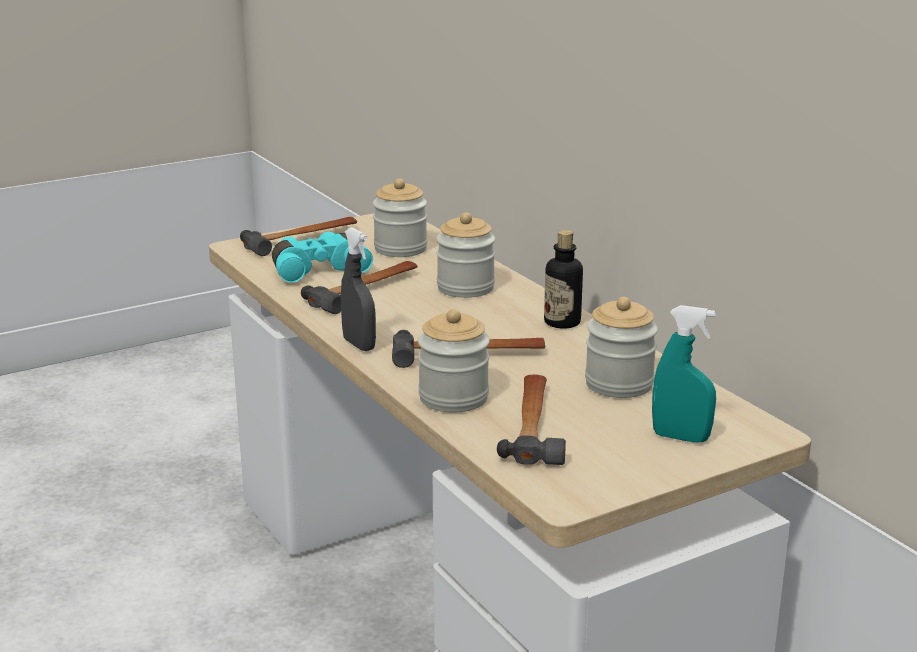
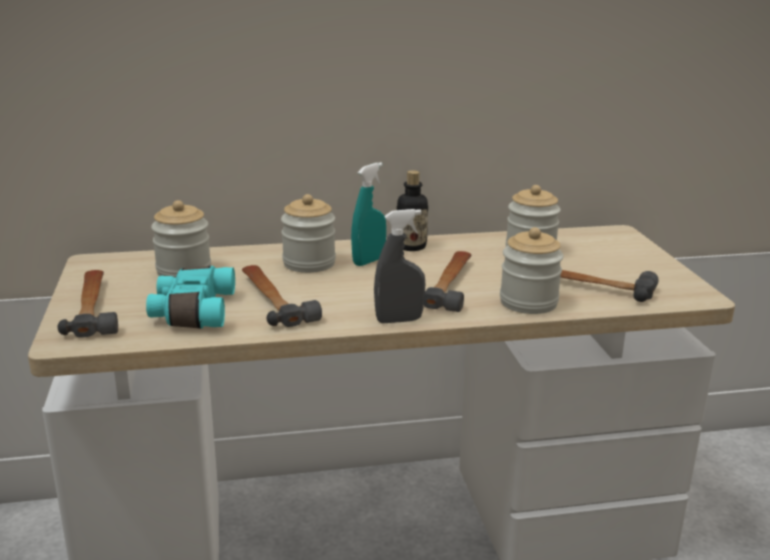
camera: 70 degrees left, 0 degrees up
turquoise spray bottle [652,305,716,443] -> turquoise spray bottle moved to [351,162,386,266]

